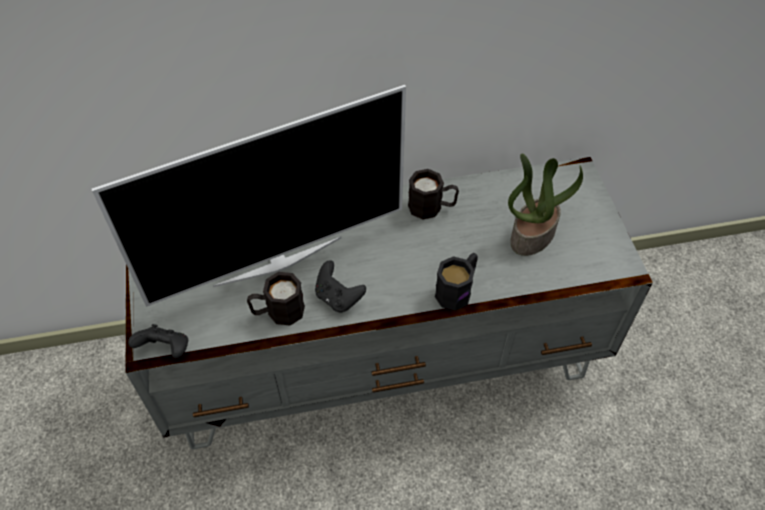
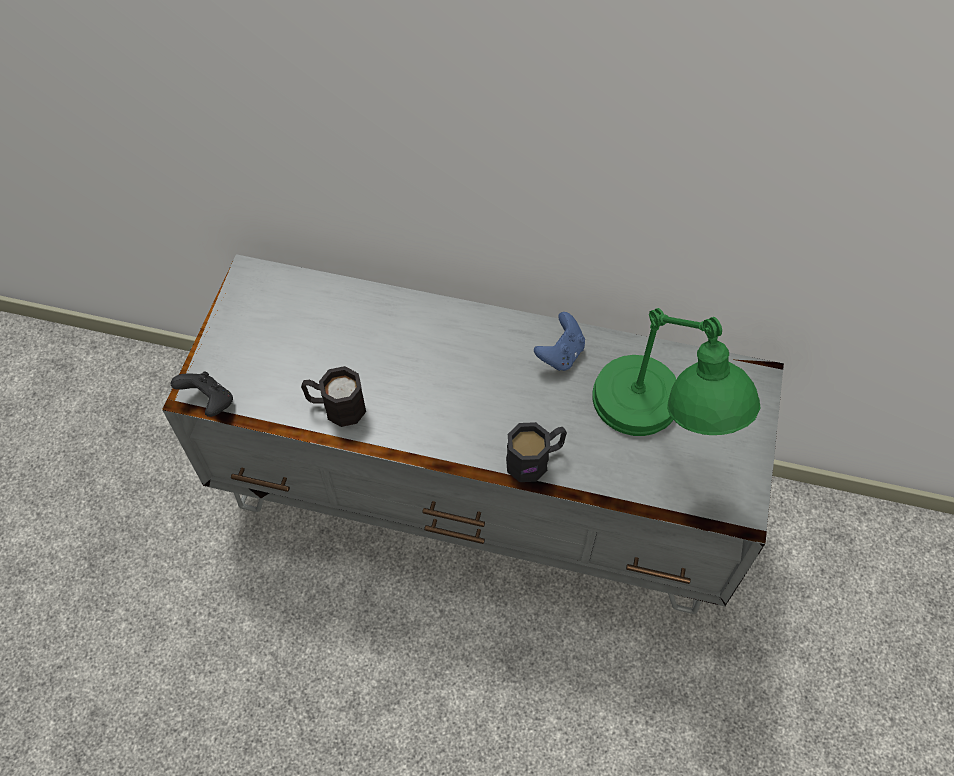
camera: 25 degrees right, 5 degrees up
television [92,85,406,307] -> none
black game controller [315,260,366,313] -> none
black mug [408,169,459,219] -> blue game controller [534,312,585,371]
potted plant [508,154,583,256] -> green table lamp [592,308,761,436]

